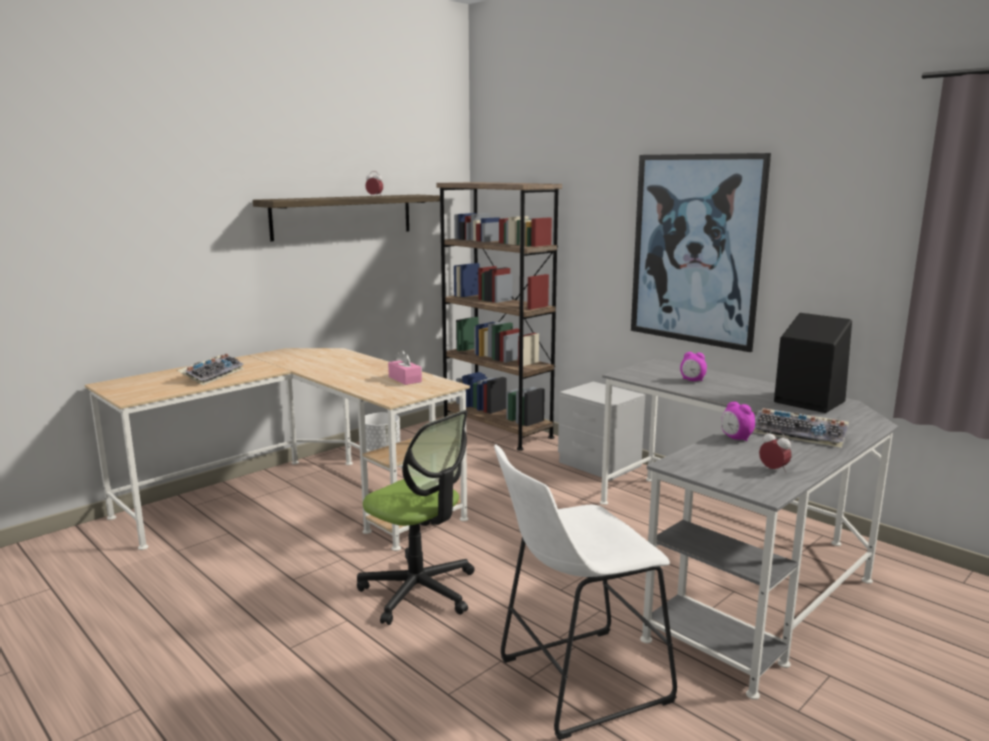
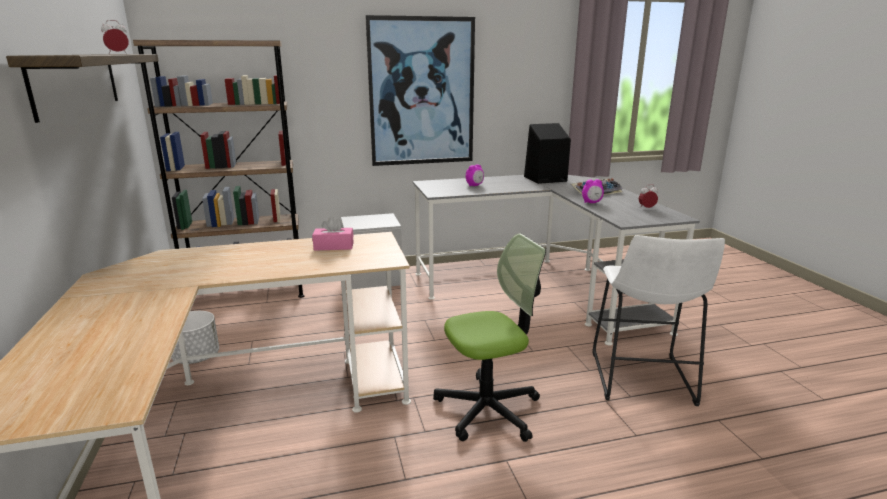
camera: 60 degrees left, 5 degrees up
keyboard [177,354,244,385] -> none

